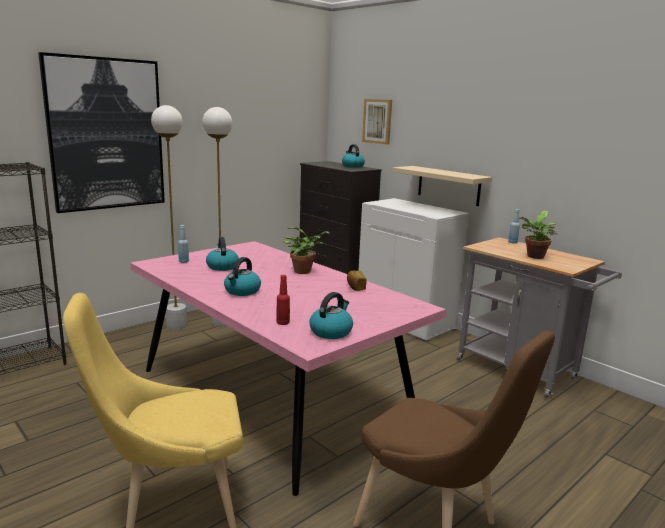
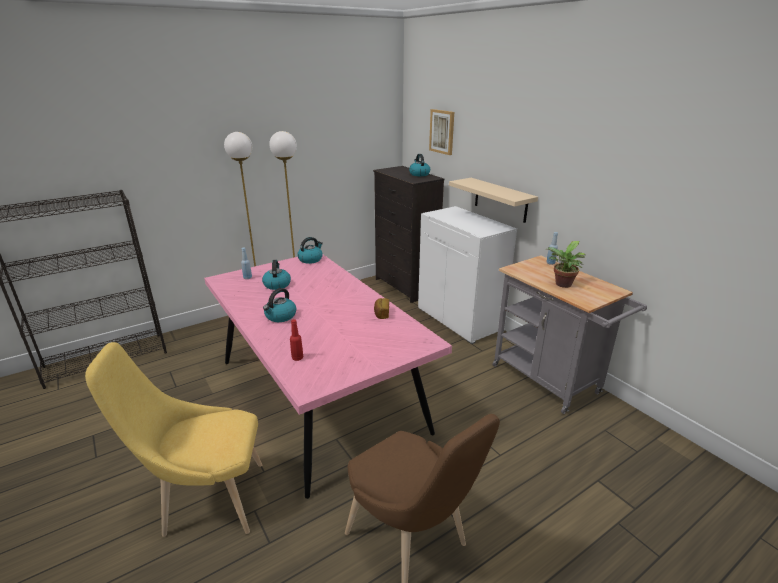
camera: 10 degrees right, 10 degrees up
picture [38,52,165,213] -> none
potted plant [283,227,330,274] -> none
kettle [309,292,353,339] -> kettle moved to [297,237,323,264]

